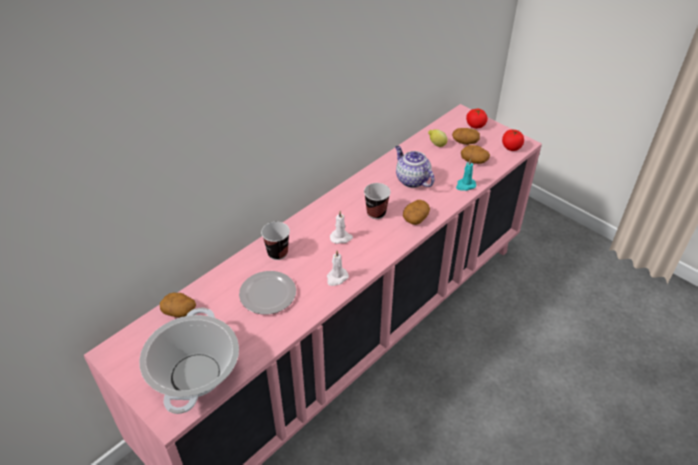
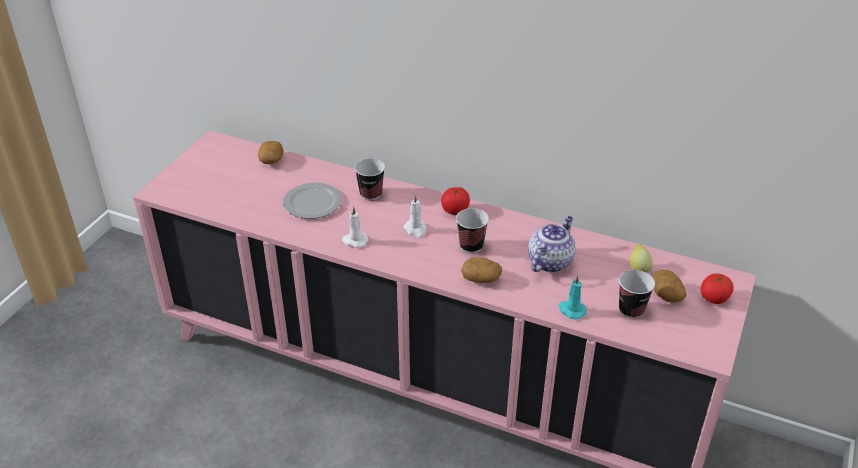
camera: 70 degrees right, 5 degrees down
cooking pot [139,308,239,414] -> none
potato [461,145,490,164] -> cup [619,270,655,319]
tomato [502,129,524,151] -> tomato moved to [441,187,470,215]

